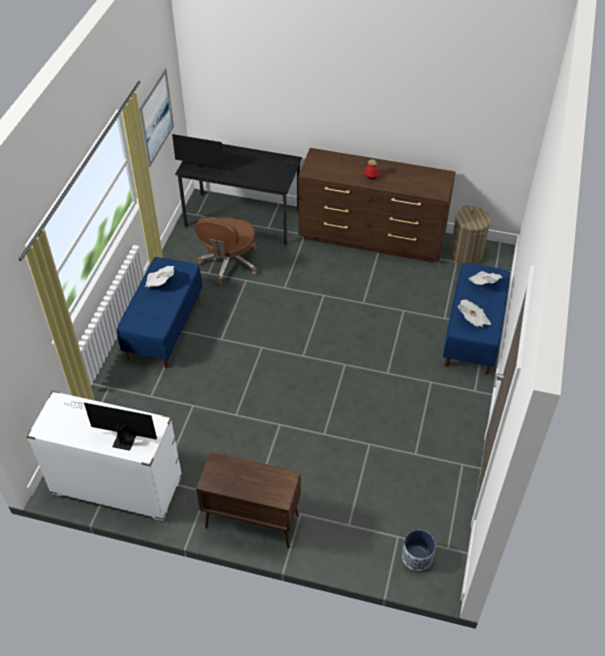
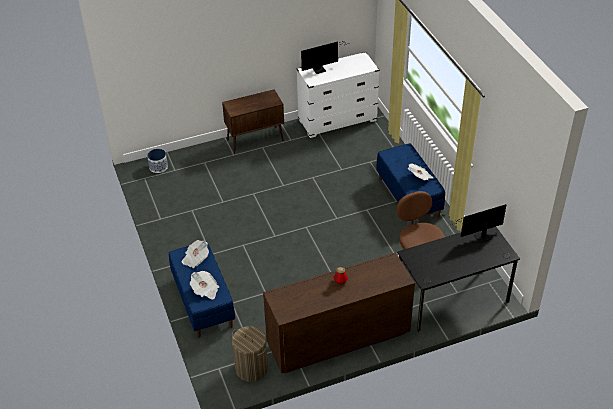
camera: 145 degrees right, 5 degrees down
picture [139,67,174,168] -> none

